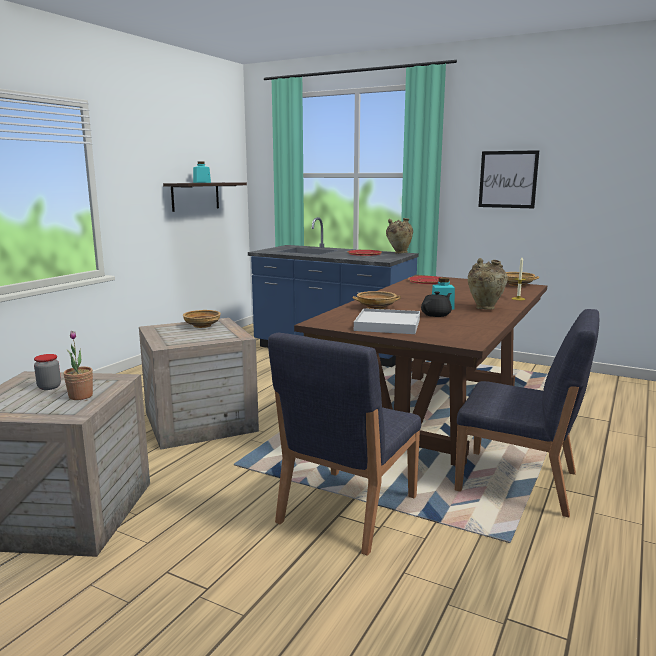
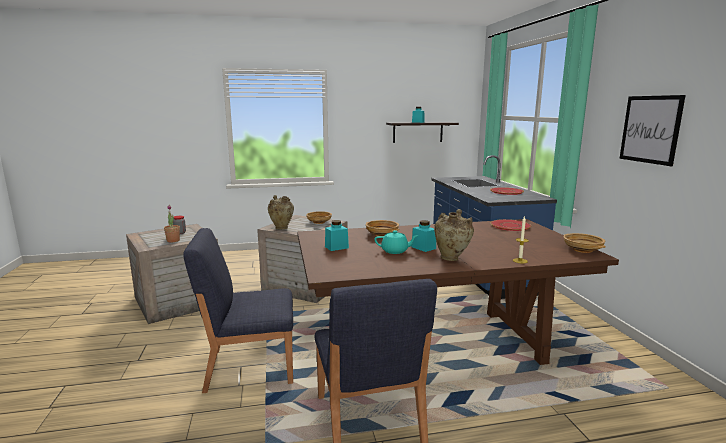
camera: 50 degrees right, 0 degrees up
white tray [354,308,420,334] -> turquoise jar [325,220,349,251]
beige vase [386,218,413,254] -> beige vase moved to [268,195,294,229]
black teapot [421,291,452,317] -> turquoise teapot [374,230,419,254]

